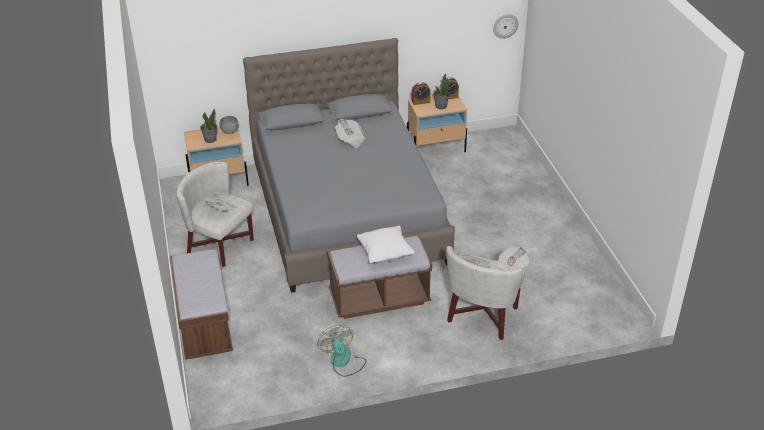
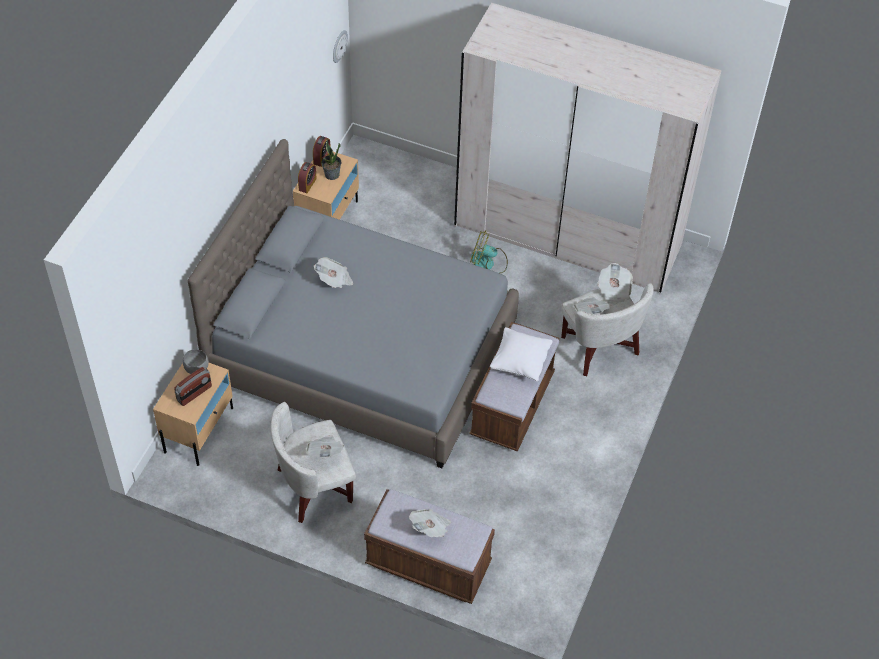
camera: 55 degrees left, 15 degrees up
potted plant [200,108,217,143] -> radio [174,367,212,406]
fan [317,325,366,377] -> fan moved to [470,230,508,273]
none -> newspaper [409,509,451,537]
none -> beige wardrobe [454,3,722,295]

